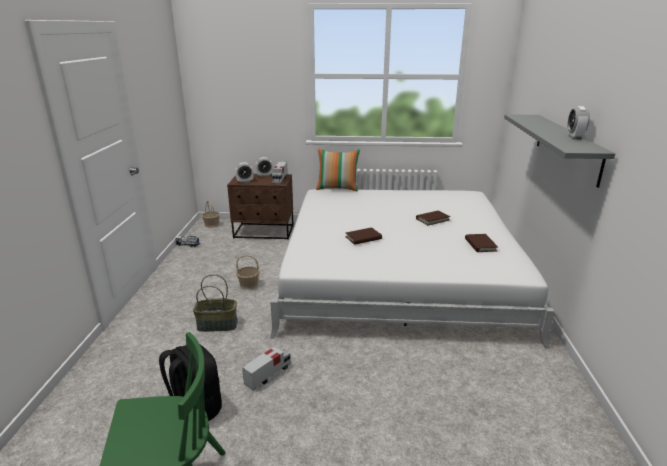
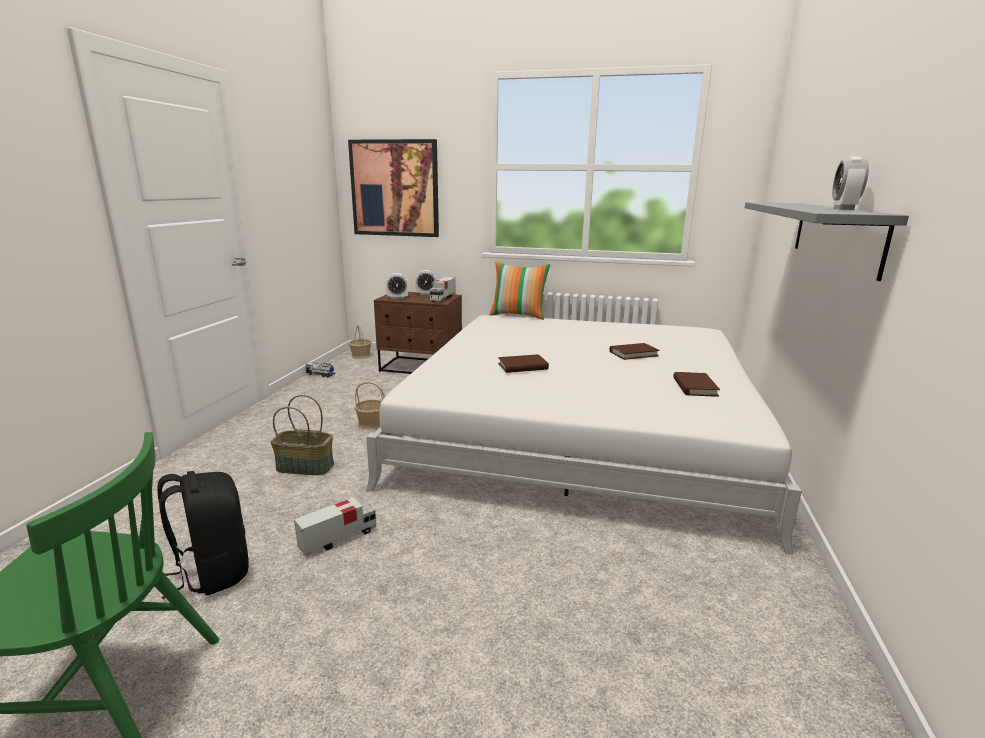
camera: 10 degrees right, 5 degrees down
none -> picture [348,139,439,237]

